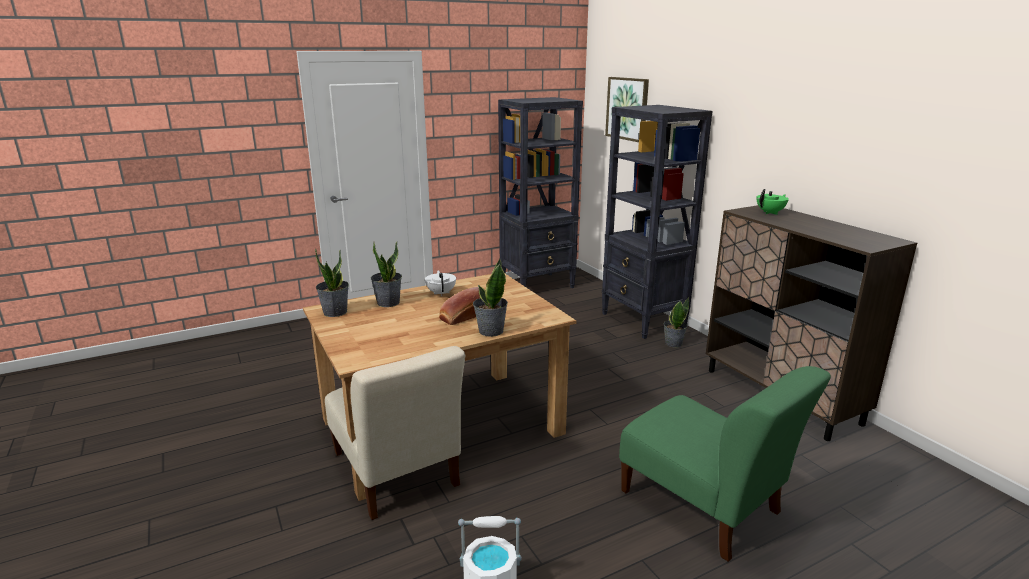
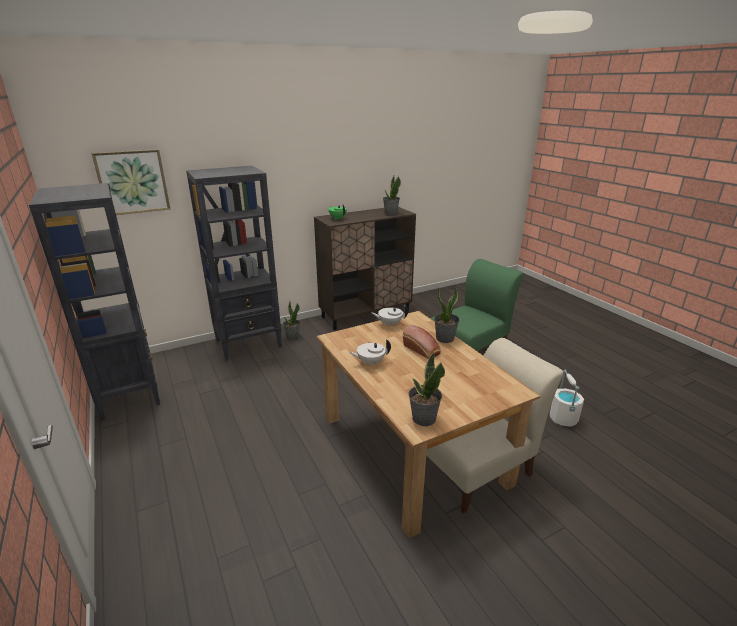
camera: 90 degrees left, 5 degrees up
potted plant [371,242,402,307] -> potted plant moved to [383,176,401,215]
none -> white teapot [372,305,408,327]

